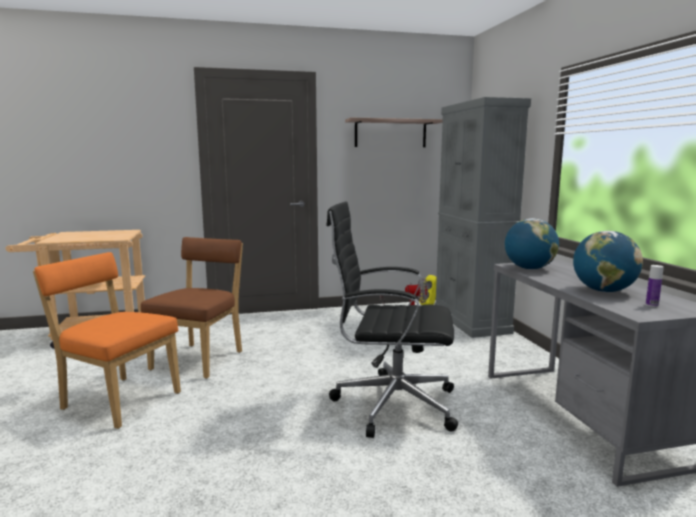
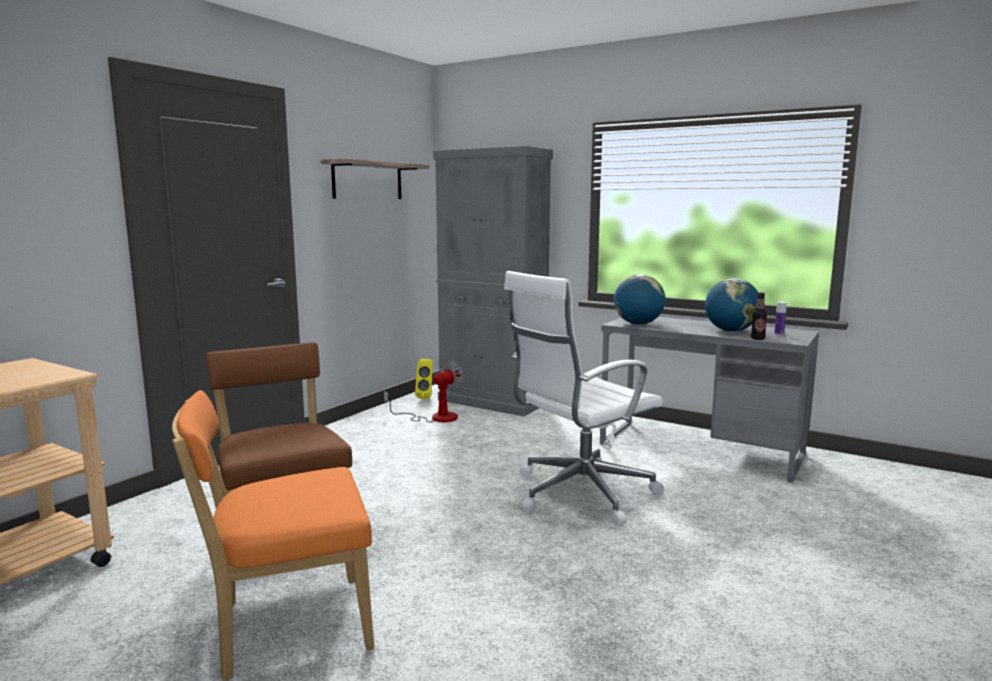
camera: 45 degrees left, 0 degrees up
black office chair [326,202,458,438] -> white office chair [504,271,664,526]
none -> bottle [751,292,767,340]

